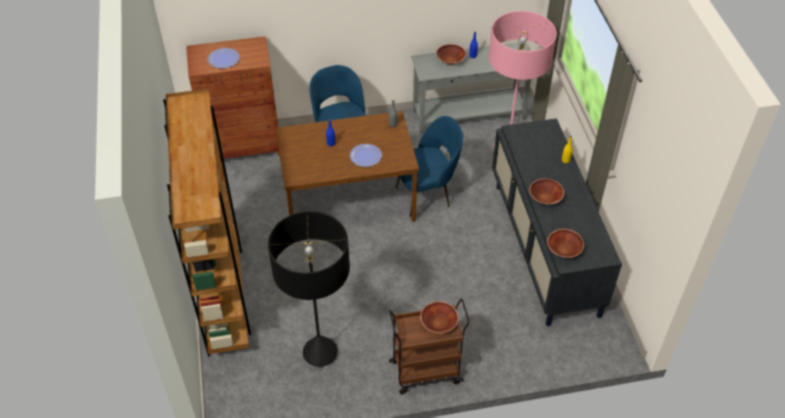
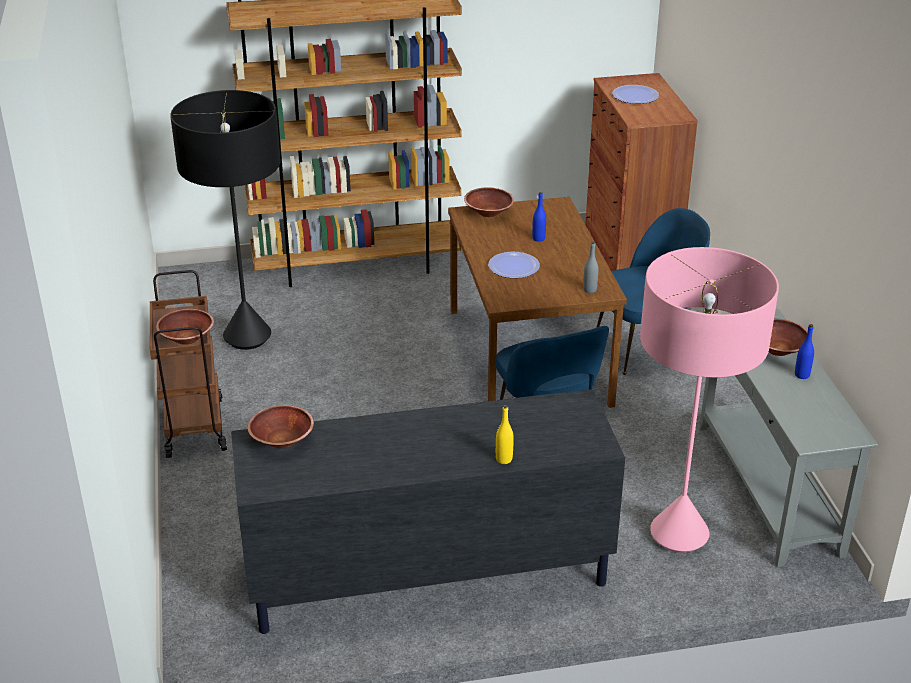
camera: 90 degrees right, 15 degrees down
brown bowl [529,179,564,205] -> brown bowl moved to [464,187,514,217]

